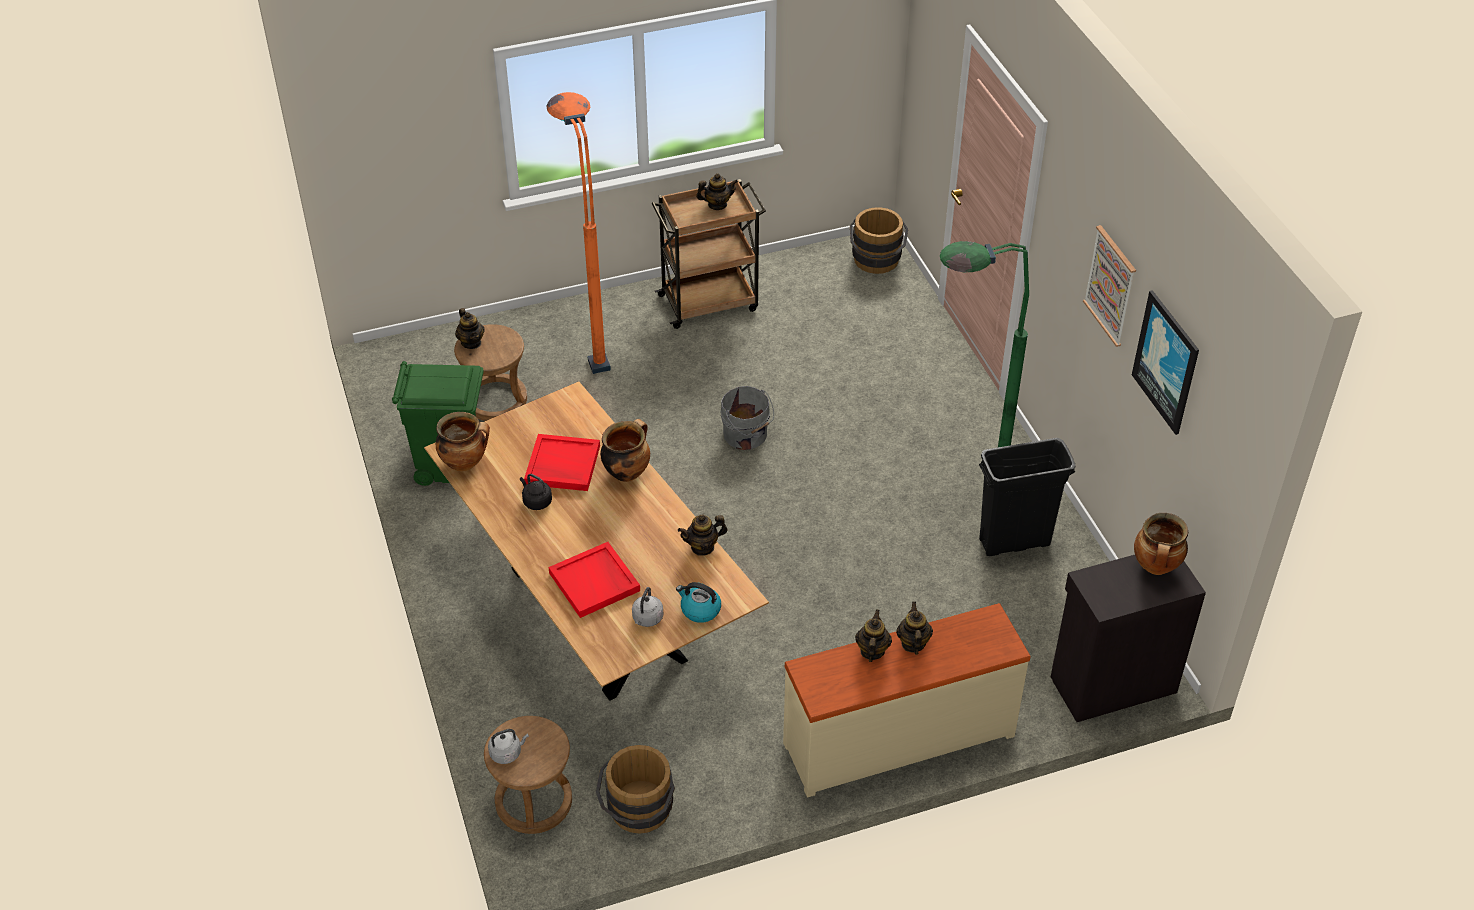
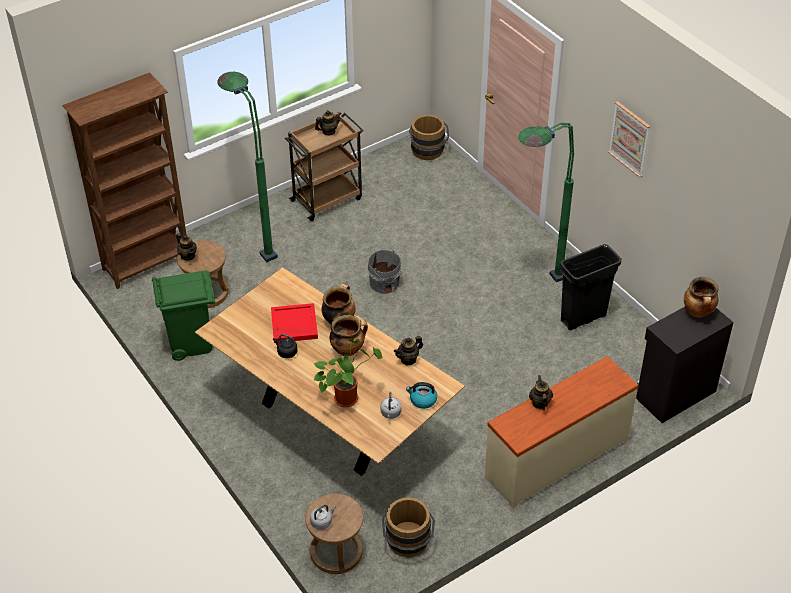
camera: 15 degrees left, 0 degrees up
cooking pot [436,412,490,472] -> cooking pot moved to [330,315,368,357]
orange floor lamp [547,92,611,374] -> green floor lamp [217,72,278,262]
red tray [549,542,640,618] -> potted plant [314,338,383,407]
teapot [896,602,933,655] -> none
picture [1132,290,1199,435] -> none
none -> brown bookcase [62,72,187,289]

